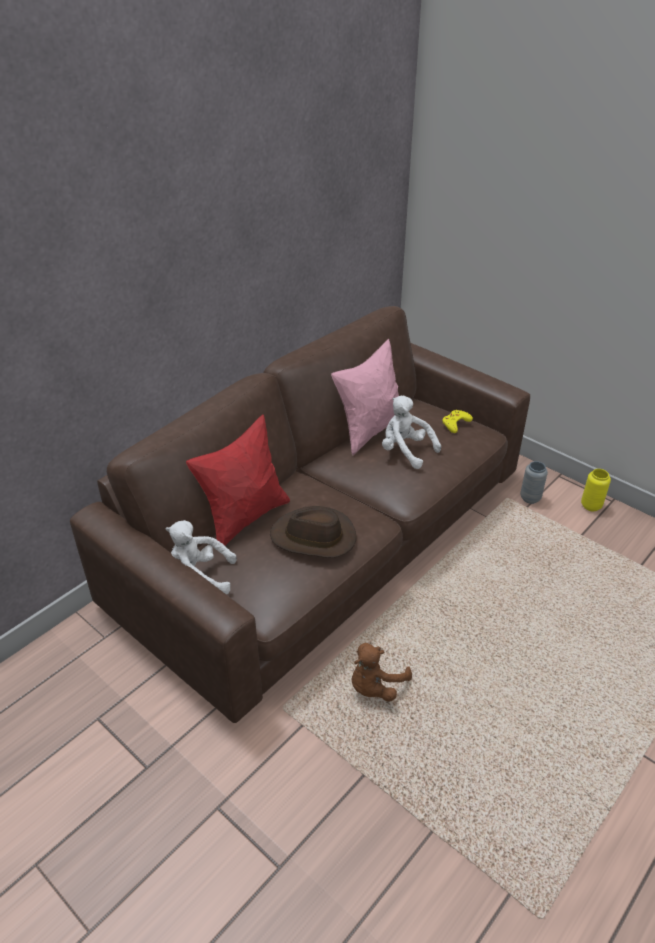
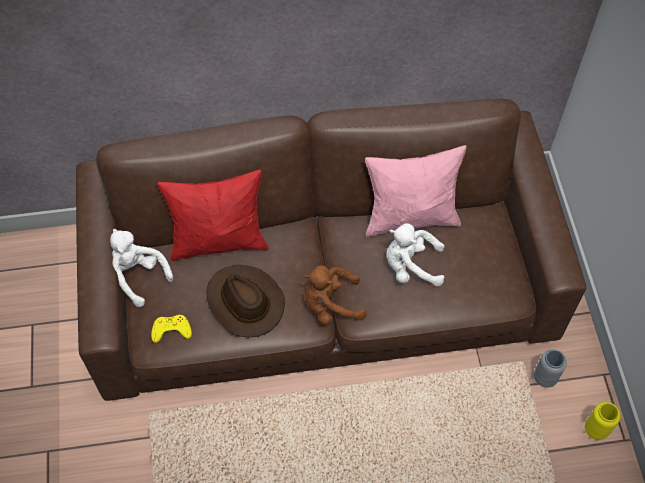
camera: 40 degrees right, 20 degrees up
brown plush toy [352,643,412,701] -> brown plush toy moved to [304,265,367,325]
white plush toy [382,395,441,469] -> white plush toy turned 75 degrees counterclockwise [387,223,445,286]
yellow game controller [442,410,473,433] -> yellow game controller moved to [151,315,192,343]

